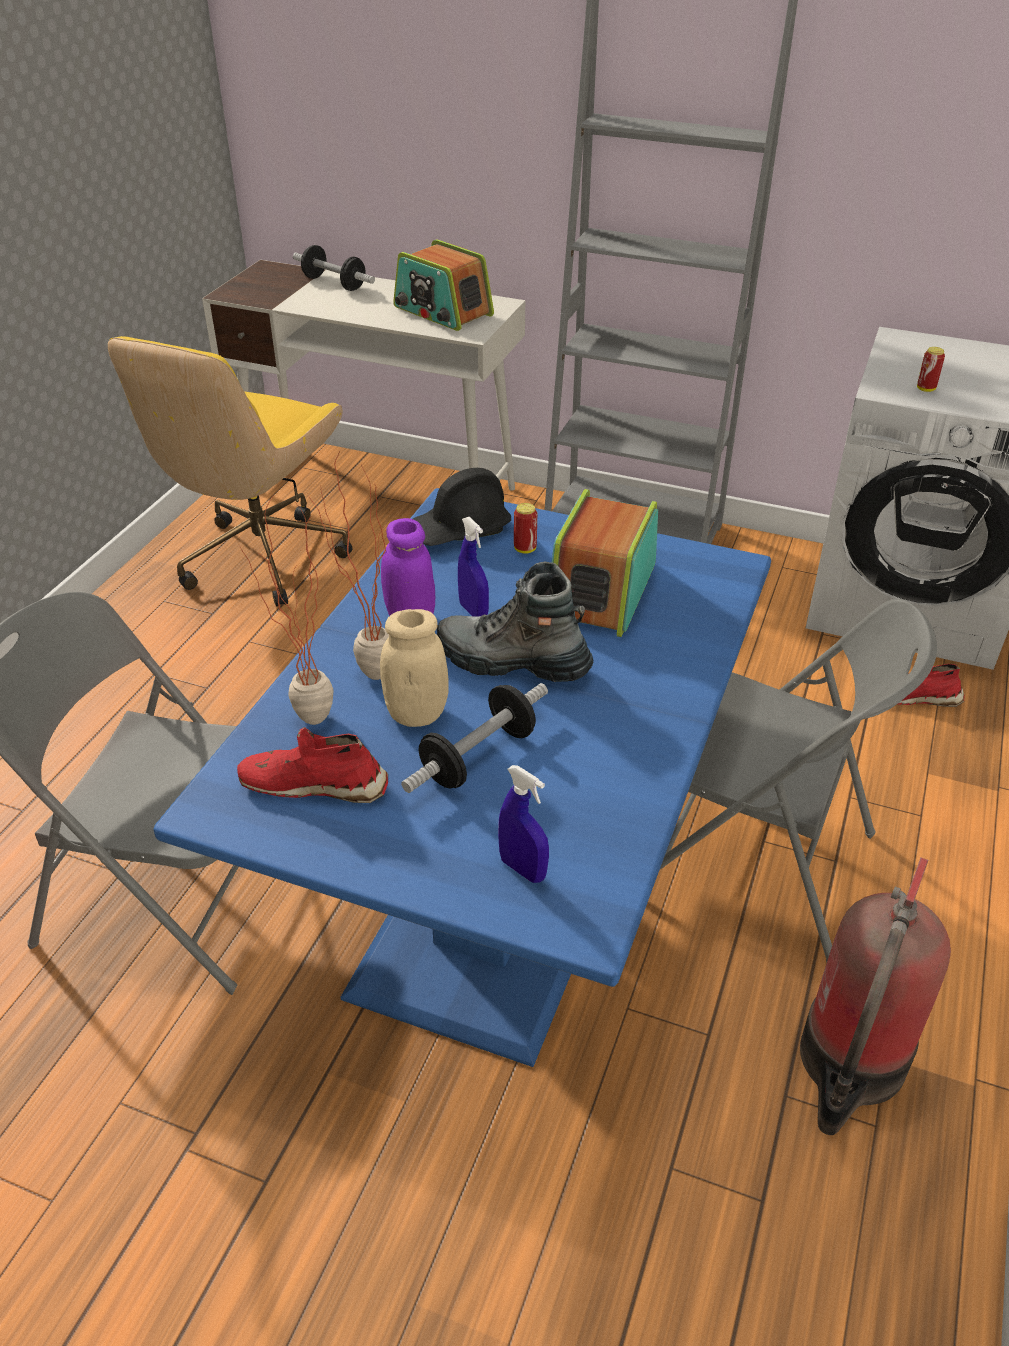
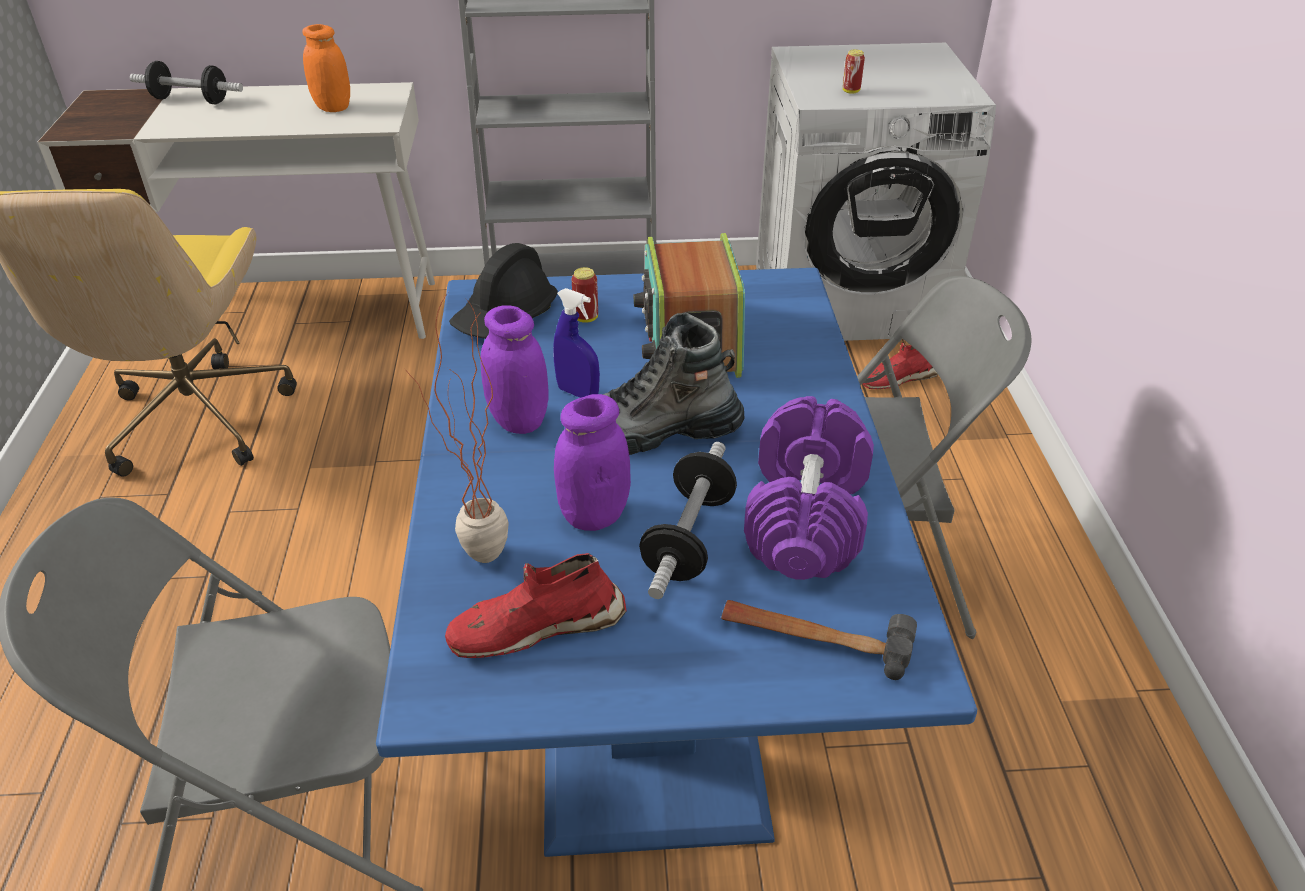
camera: 25 degrees left, 0 degrees up
potted plant [309,450,389,680] -> none
beige jar [380,609,449,727] -> purple jar [554,394,631,531]
radio [393,239,494,331] -> orange jar [302,24,350,112]
blue spray bottle [498,765,549,883] -> hammer [721,600,917,680]
fire extinguisher [800,858,951,1135] -> none
none -> purple dumbbell [744,396,874,580]

